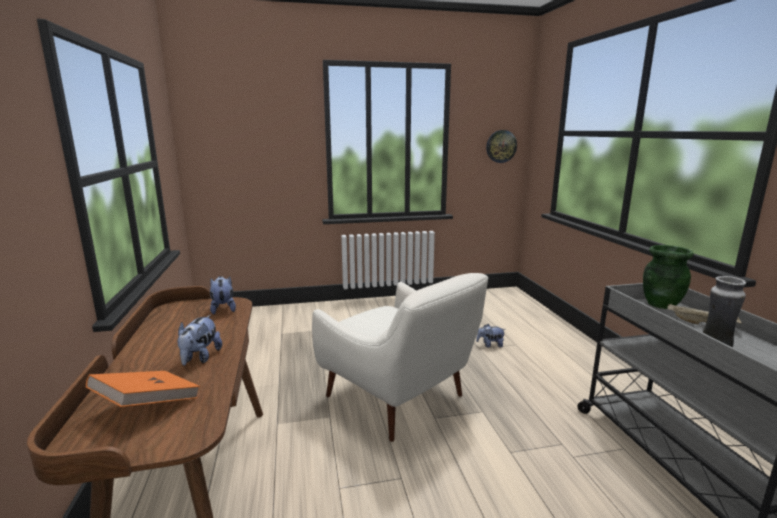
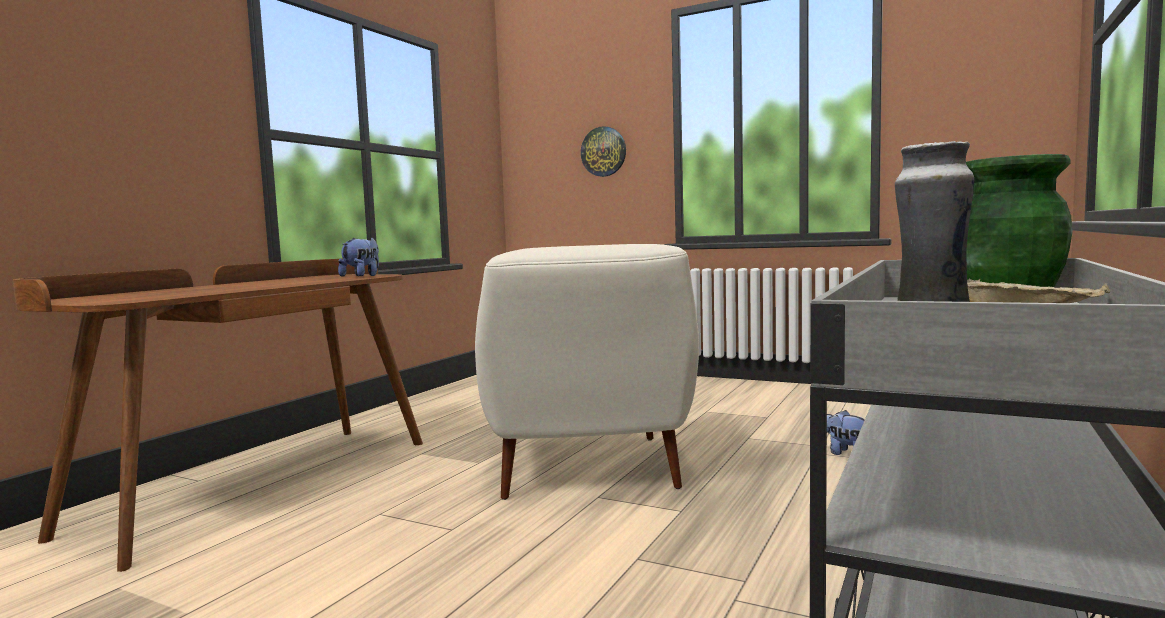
camera: 40 degrees right, 10 degrees down
orange book [86,371,200,407] -> none
plush toy [177,315,222,366] -> none
wall clock [486,130,517,163] -> wall clock moved to [581,126,626,177]

